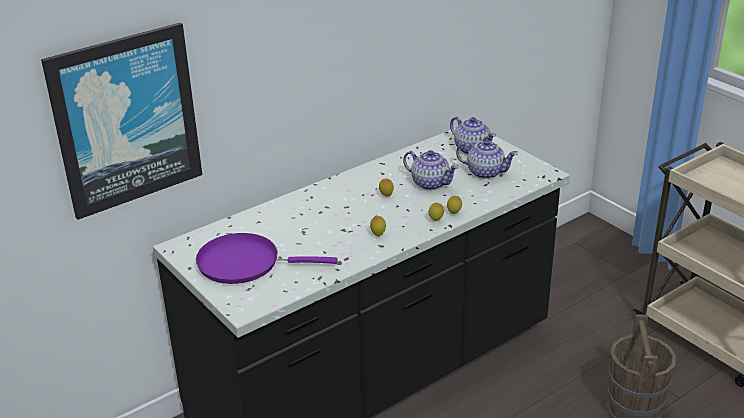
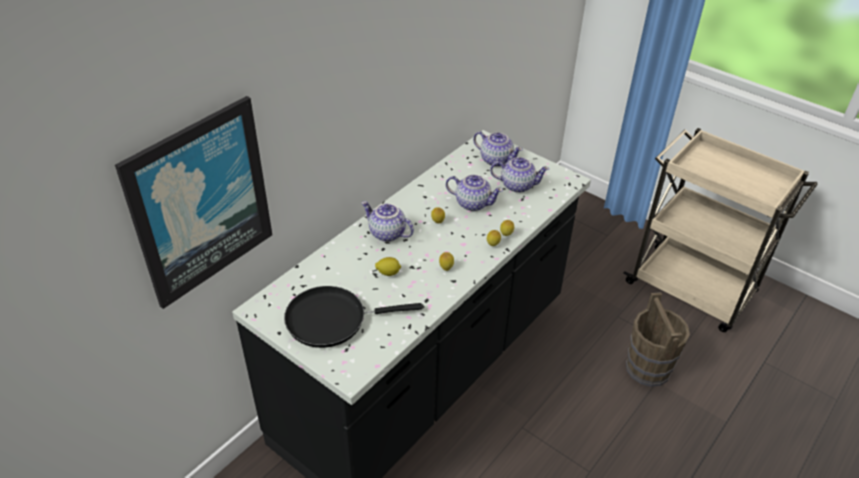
camera: 15 degrees left, 10 degrees up
purple frying pan [196,233,338,284] -> black frying pan [284,286,422,348]
none -> teapot [361,201,414,242]
none -> lemon [375,257,401,276]

